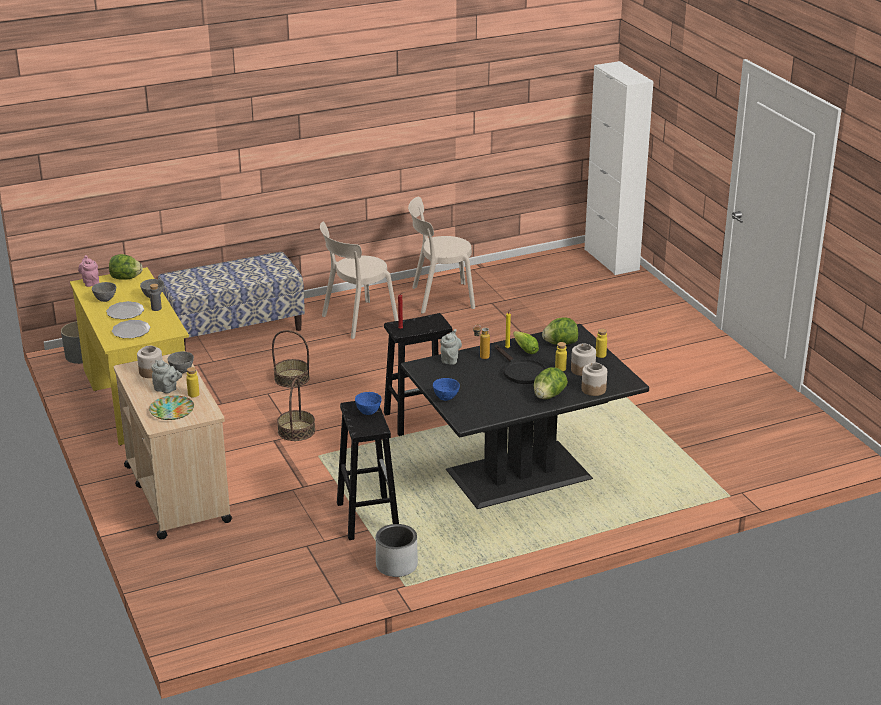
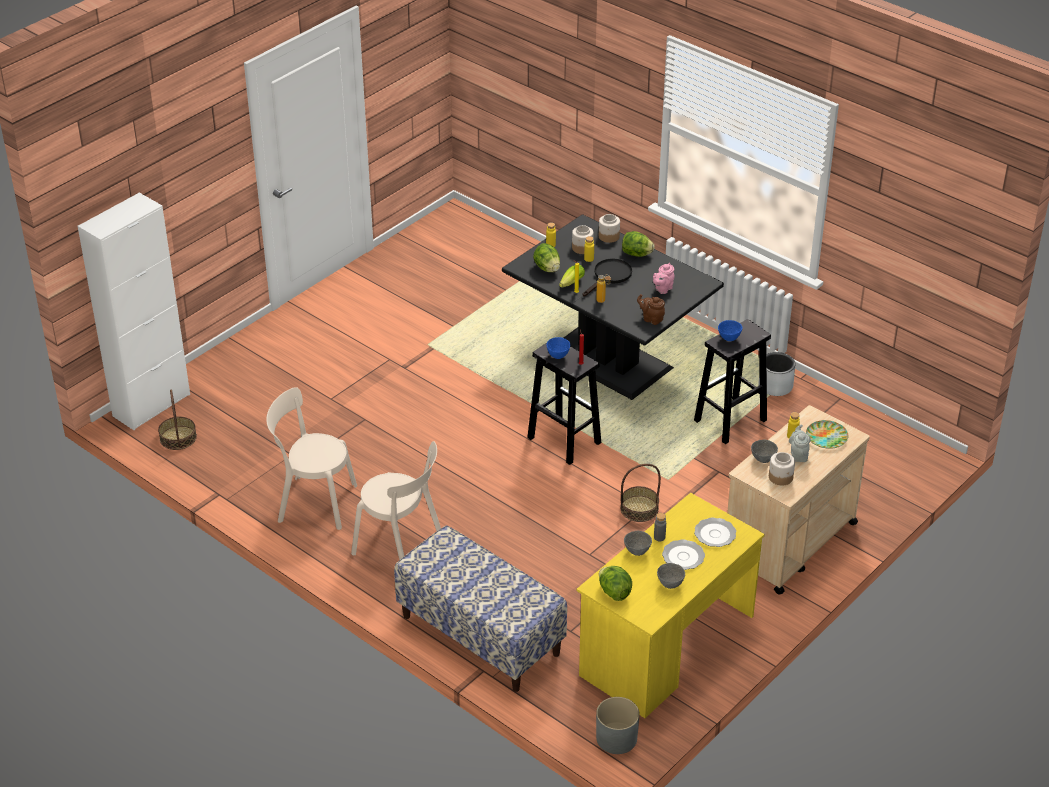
camera: 115 degrees left, 10 degrees up
pink teapot [78,255,99,287] -> pink teapot moved to [653,263,674,294]
basket [272,330,310,388] -> basket moved to [158,390,197,450]
beige chair [408,197,475,314] -> beige chair turned 135 degrees clockwise [266,387,357,530]
blue bowl [433,378,460,401] -> blue bowl moved to [546,337,570,359]
grey teapot [440,329,462,365] -> none
none -> brown teapot [637,294,665,325]

